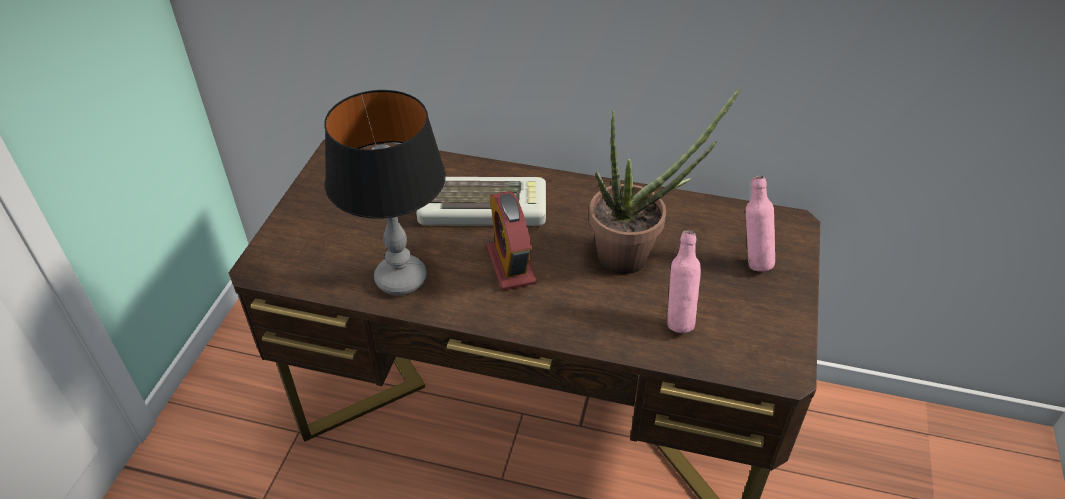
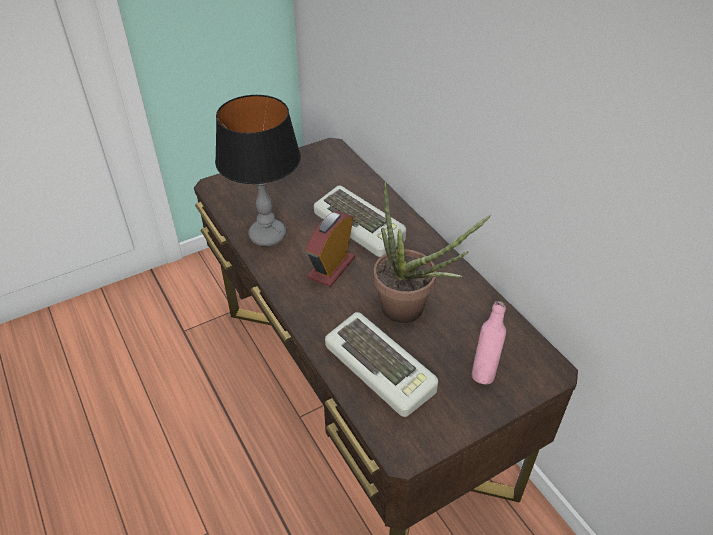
camera: 45 degrees right, 0 degrees up
pink bottle [667,230,701,333] -> keyboard [325,312,438,417]

